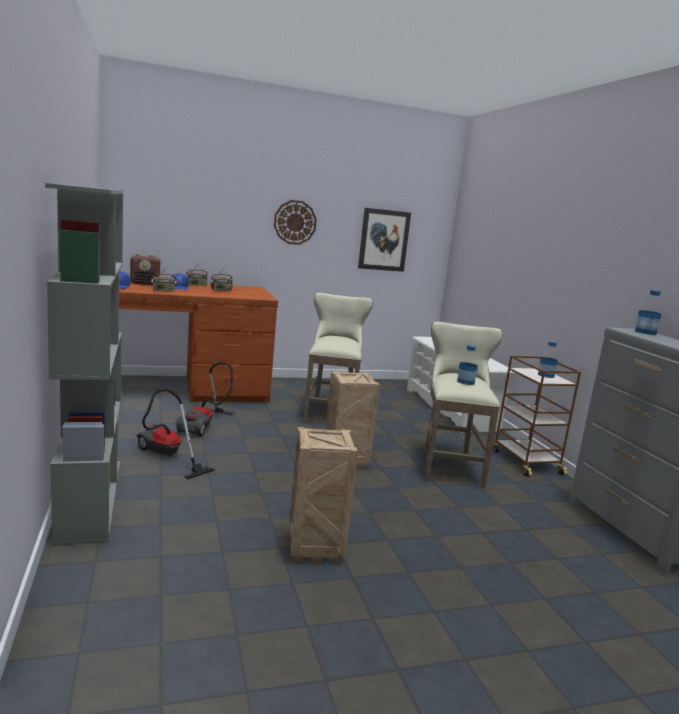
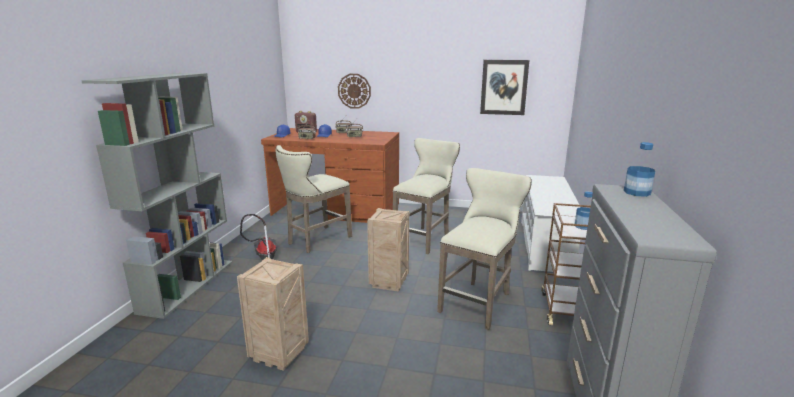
camera: 30 degrees right, 5 degrees up
vacuum cleaner [176,362,233,437] -> beige stool [276,145,352,253]
wall clock [274,200,317,245] -> wall clock moved to [338,74,371,109]
bottle [457,345,478,385] -> none

